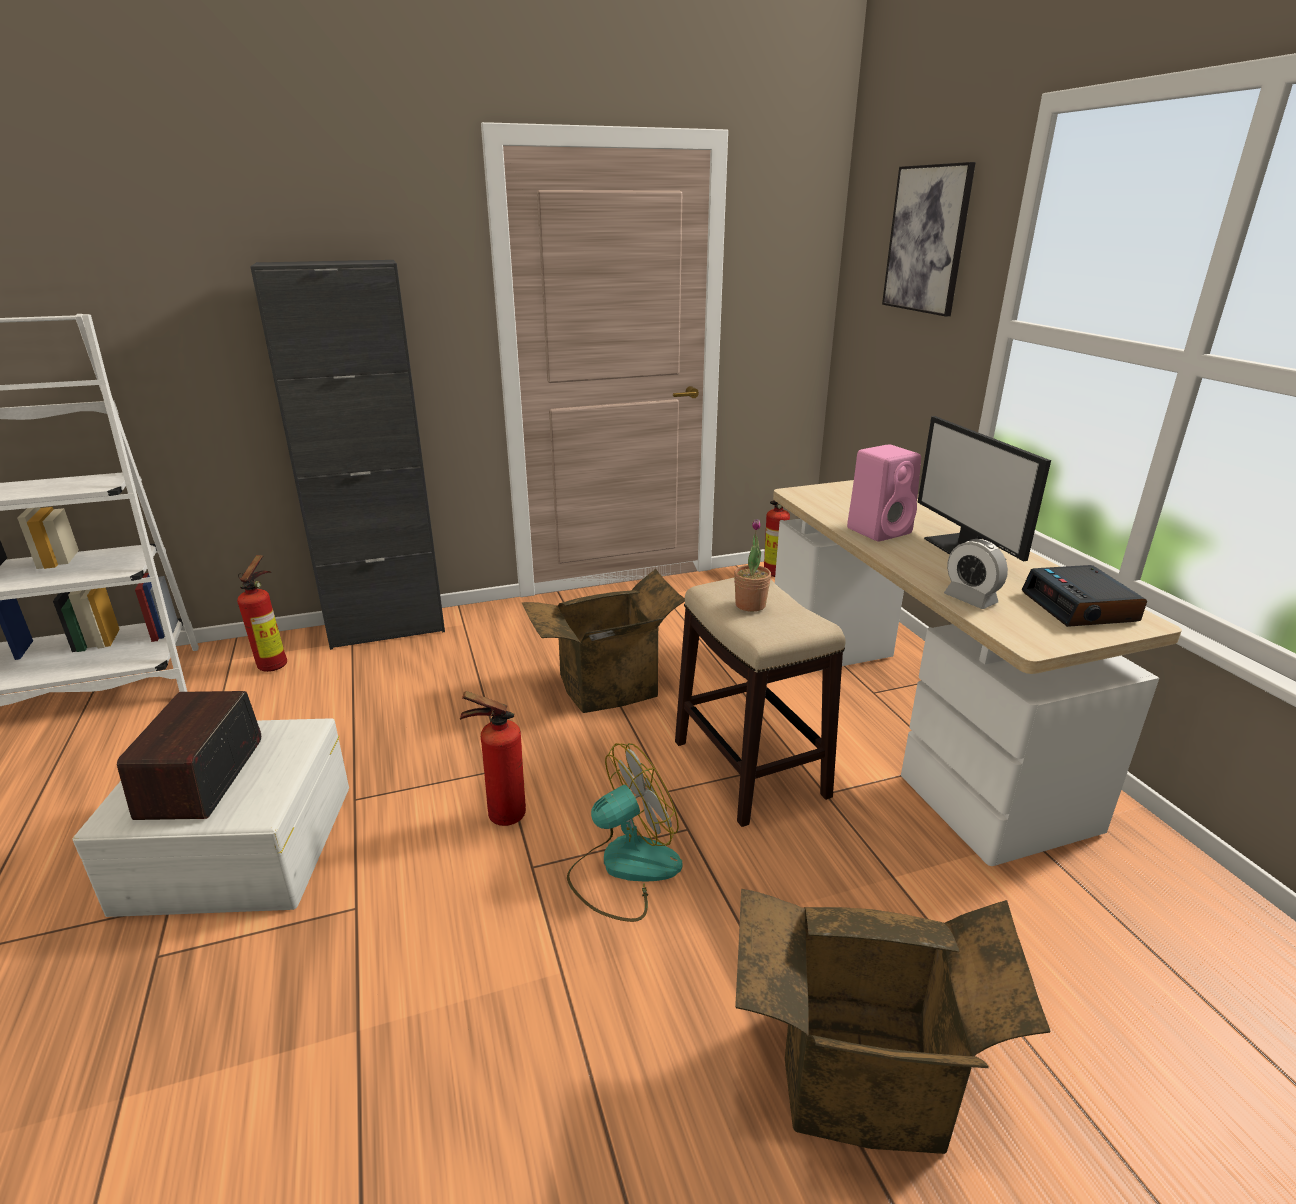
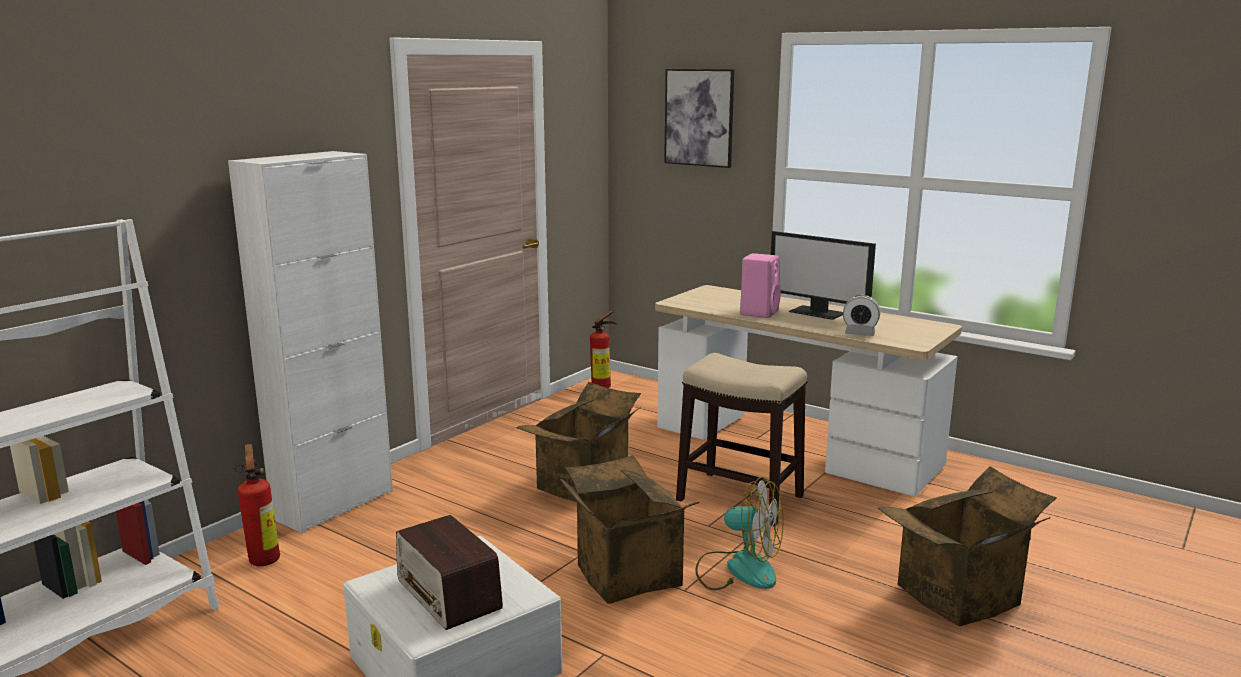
camera: 35 degrees left, 10 degrees down
black cabinet [250,260,445,650] -> white cabinet [228,151,393,533]
fire extinguisher [460,691,526,826] -> cardboard box [560,455,699,604]
fan [567,743,682,922] -> fan turned 90 degrees clockwise [695,477,784,590]
potted plant [734,519,771,612] -> none
alarm clock [1022,565,1147,627] -> none

